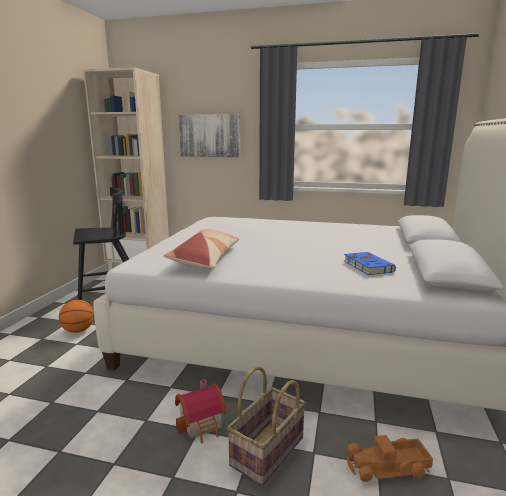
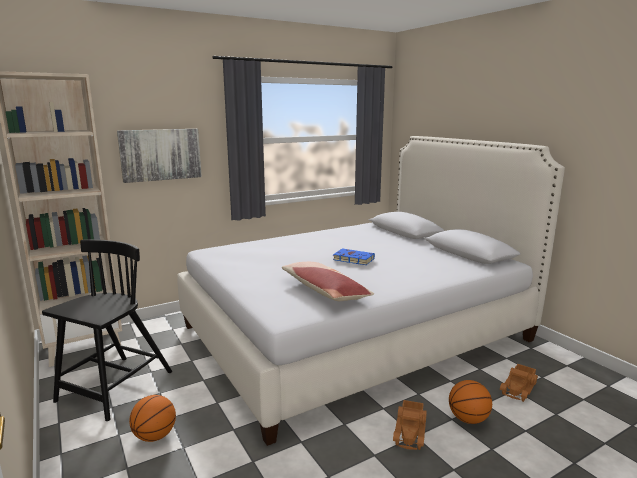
camera: 45 degrees left, 0 degrees up
toy house [175,379,226,443] -> toy truck [393,400,427,450]
basket [227,366,306,486] -> basketball [449,380,492,424]
blue book [344,252,396,275] -> blue book moved to [333,248,375,265]

